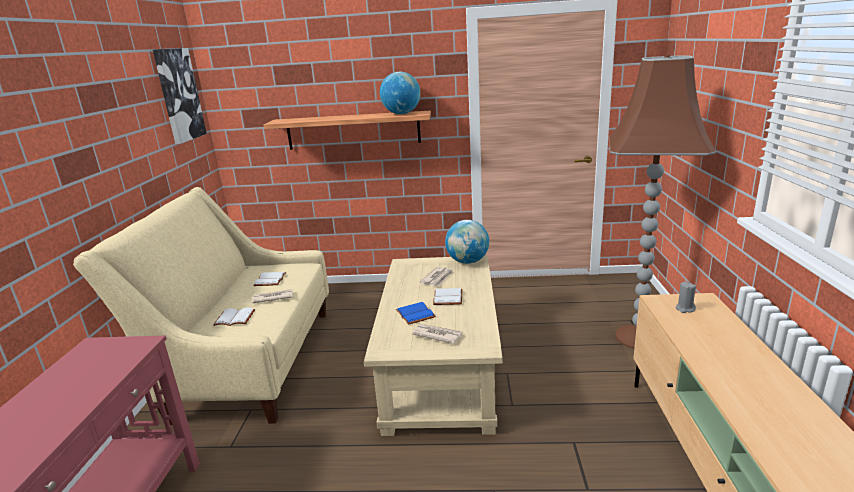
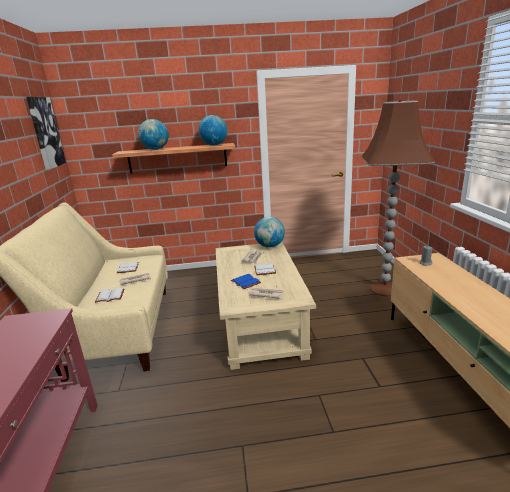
camera: 10 degrees left, 0 degrees up
none -> globe [138,119,169,150]

